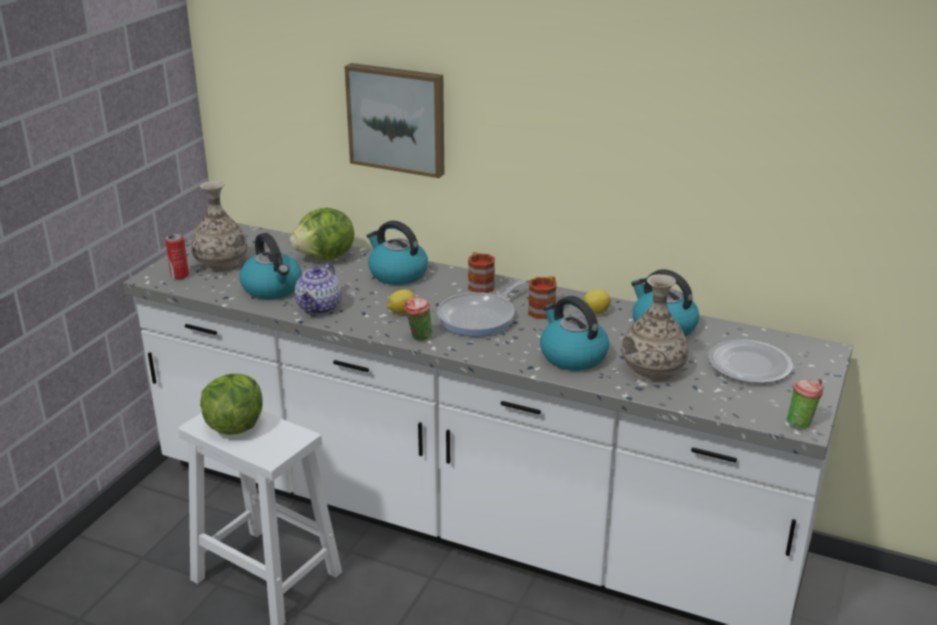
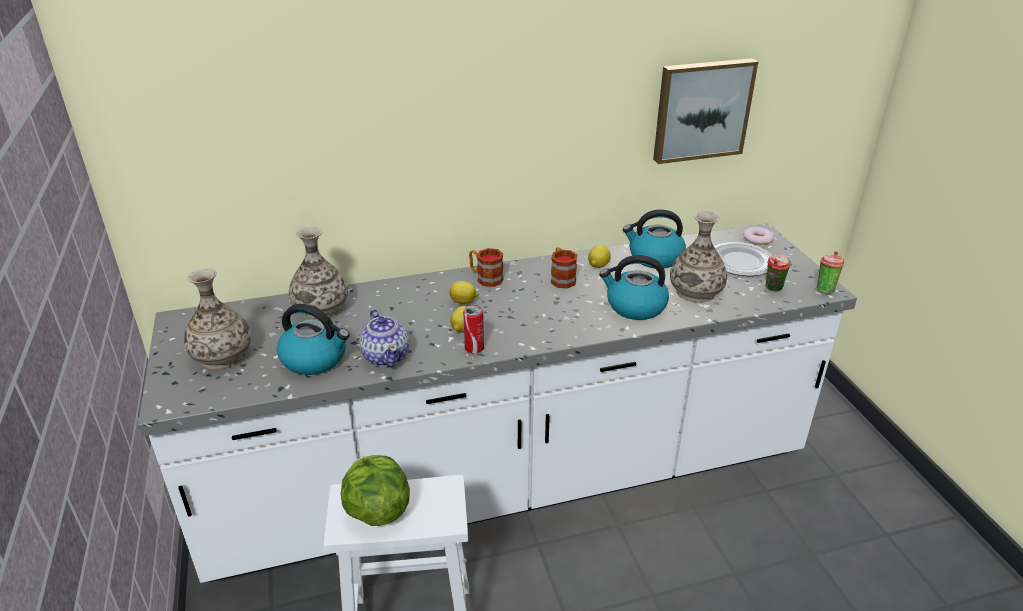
camera: 40 degrees left, 5 degrees up
can [165,234,189,279] -> can moved to [463,305,484,353]
lettuce [290,208,354,260] -> vase [289,226,348,318]
picture [344,63,444,178] -> picture moved to [653,58,758,164]
kettle [367,221,428,285] -> none
cup [404,298,433,341] -> cup moved to [765,254,791,292]
frying pan [437,280,525,336] -> none
none -> lemon [449,281,478,304]
none -> donut [743,227,774,245]

